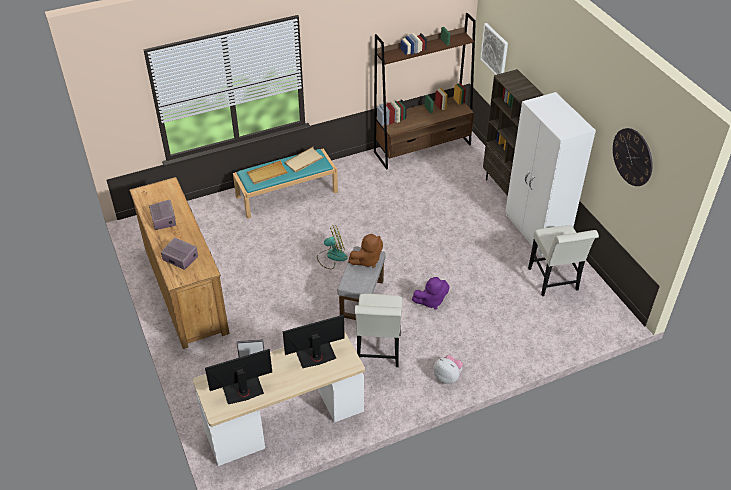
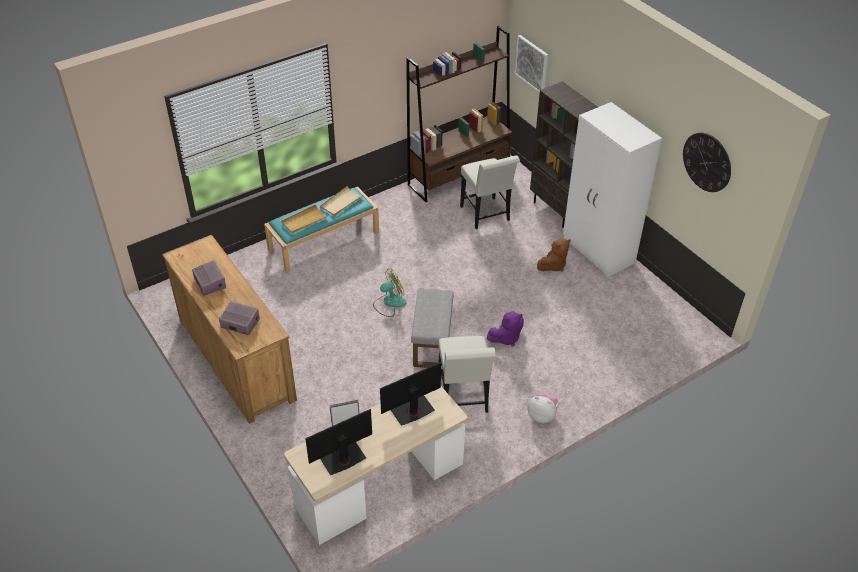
camera: 10 degrees left, 0 degrees up
brown plush toy [348,234,383,268] -> brown plush toy moved to [537,238,571,272]
white chair [528,225,599,296] -> white chair moved to [460,155,520,229]

